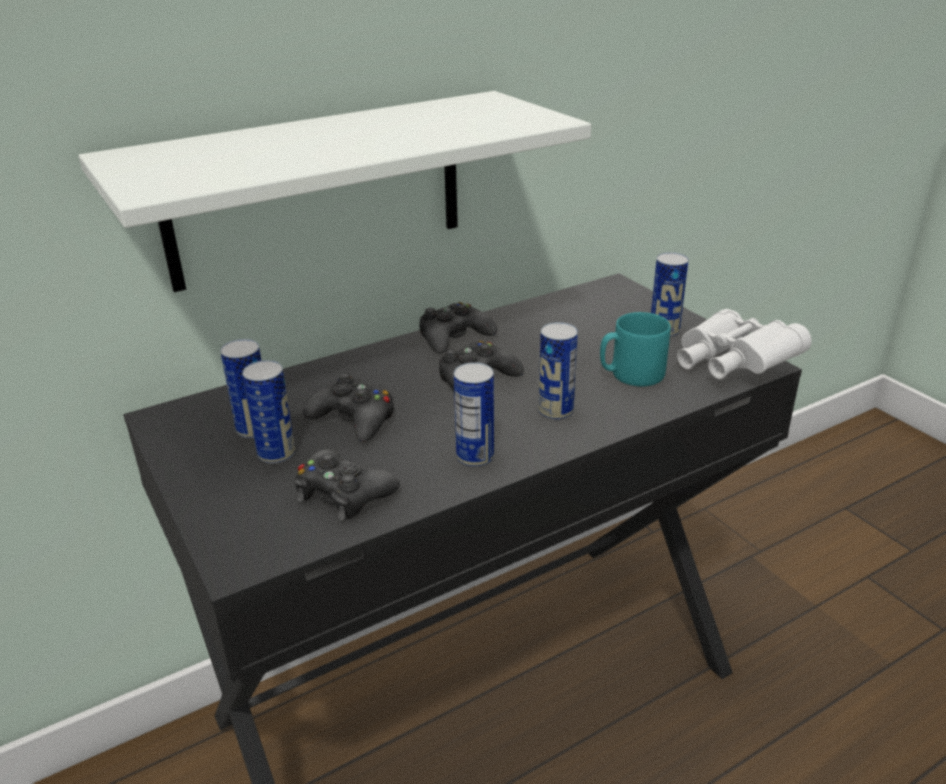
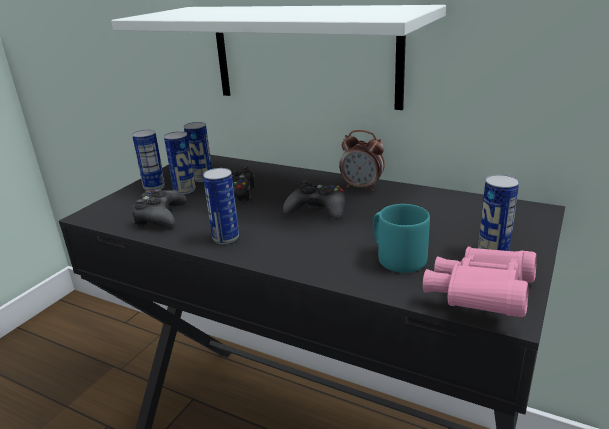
camera: 60 degrees right, 5 degrees down
black game controller [420,302,497,354] -> alarm clock [339,130,385,191]
can [538,322,578,420] -> can moved to [132,130,165,191]
white binoculars [677,309,812,379] -> pink binoculars [423,247,537,317]

